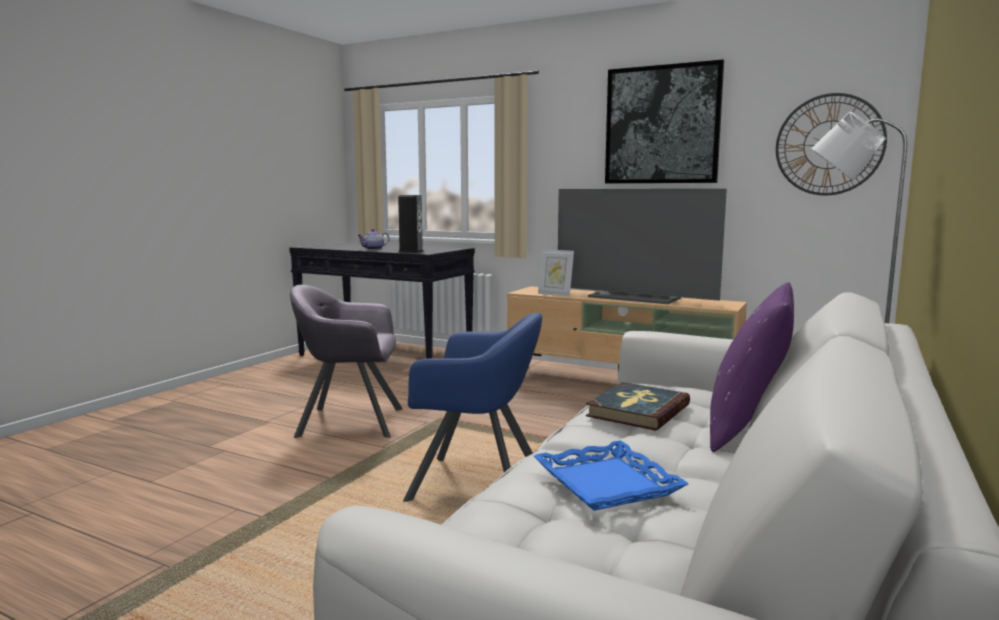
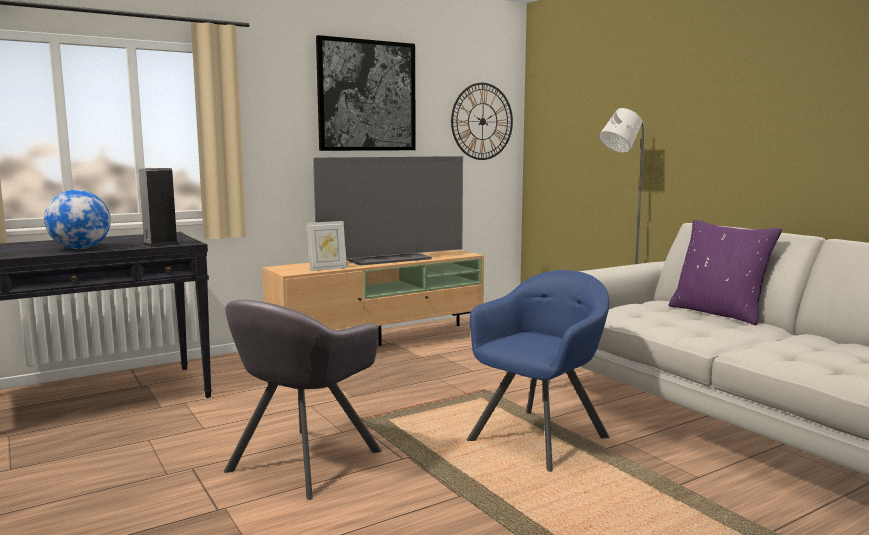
camera: 60 degrees left, 0 degrees up
teapot [358,229,389,250] -> globe [44,190,111,249]
blue tray [534,440,689,511] -> none
book [586,382,690,431] -> none

